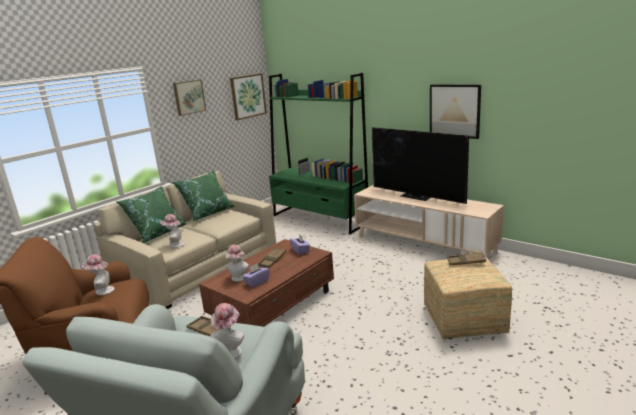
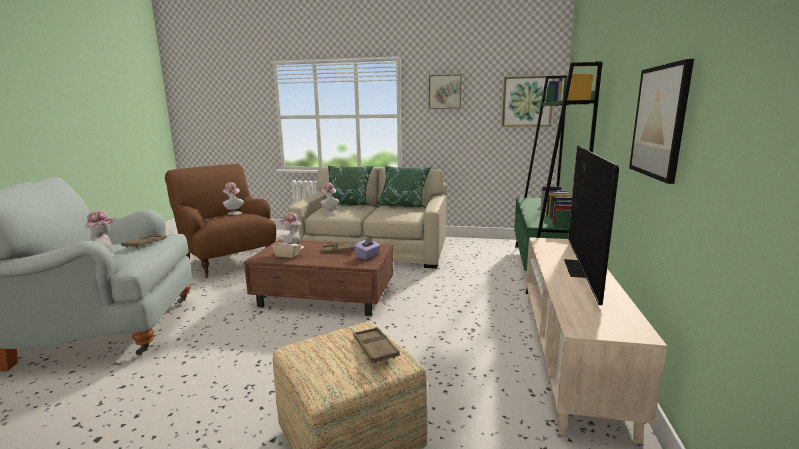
camera: 60 degrees right, 5 degrees down
purple tissue box [243,263,270,287] -> beige tissue box [272,236,301,258]

